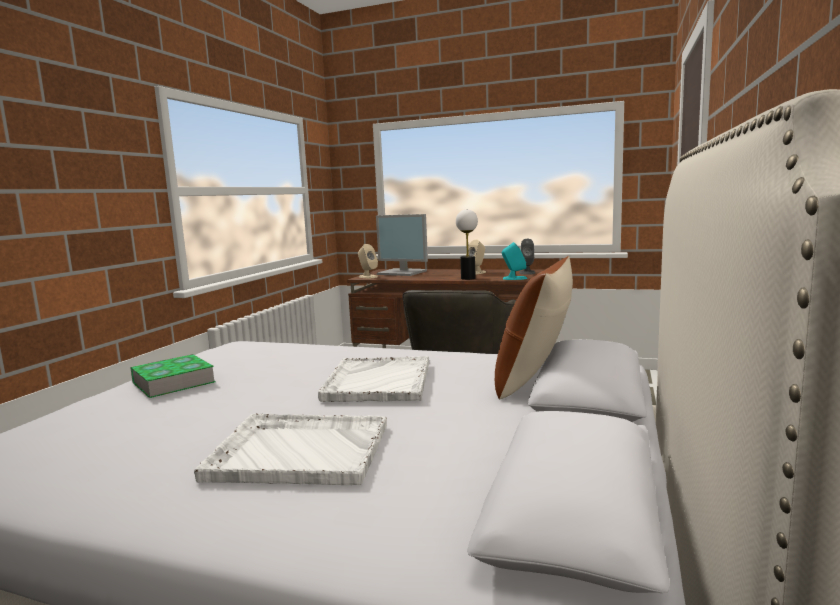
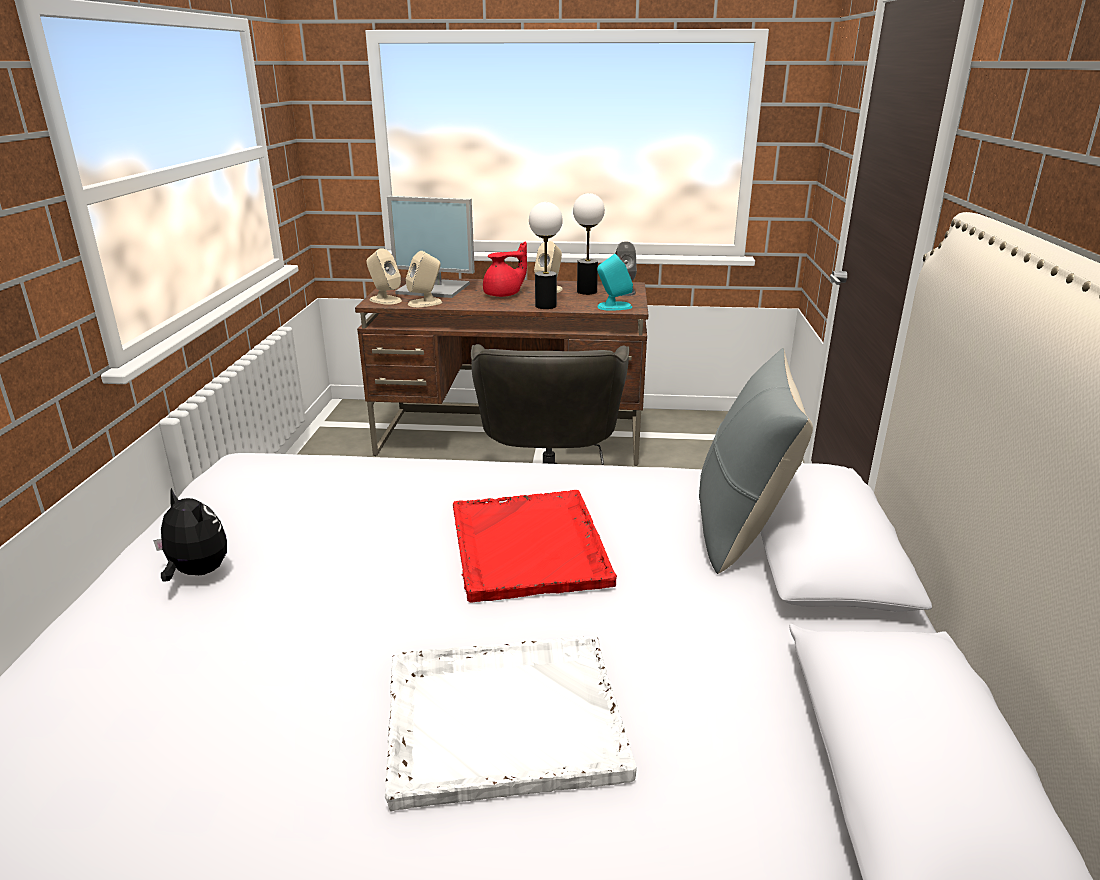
camera: 15 degrees left, 15 degrees up
book [130,354,216,398] -> plush toy [153,488,227,581]
white tray [318,356,429,402] -> red tray [453,490,617,603]
brown pillow [495,256,573,400] -> grey pillow [699,348,813,574]
none -> beige speaker [406,251,442,307]
none -> red teapot [483,242,527,297]
none -> table lamp [573,193,605,295]

